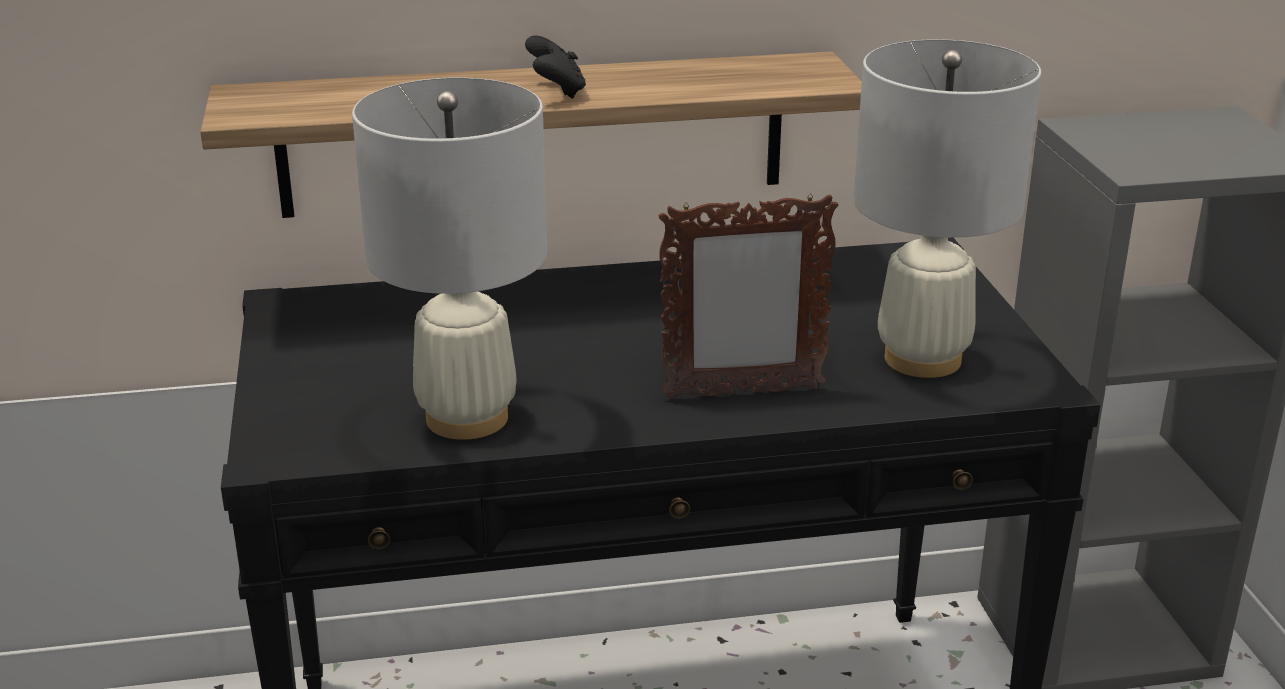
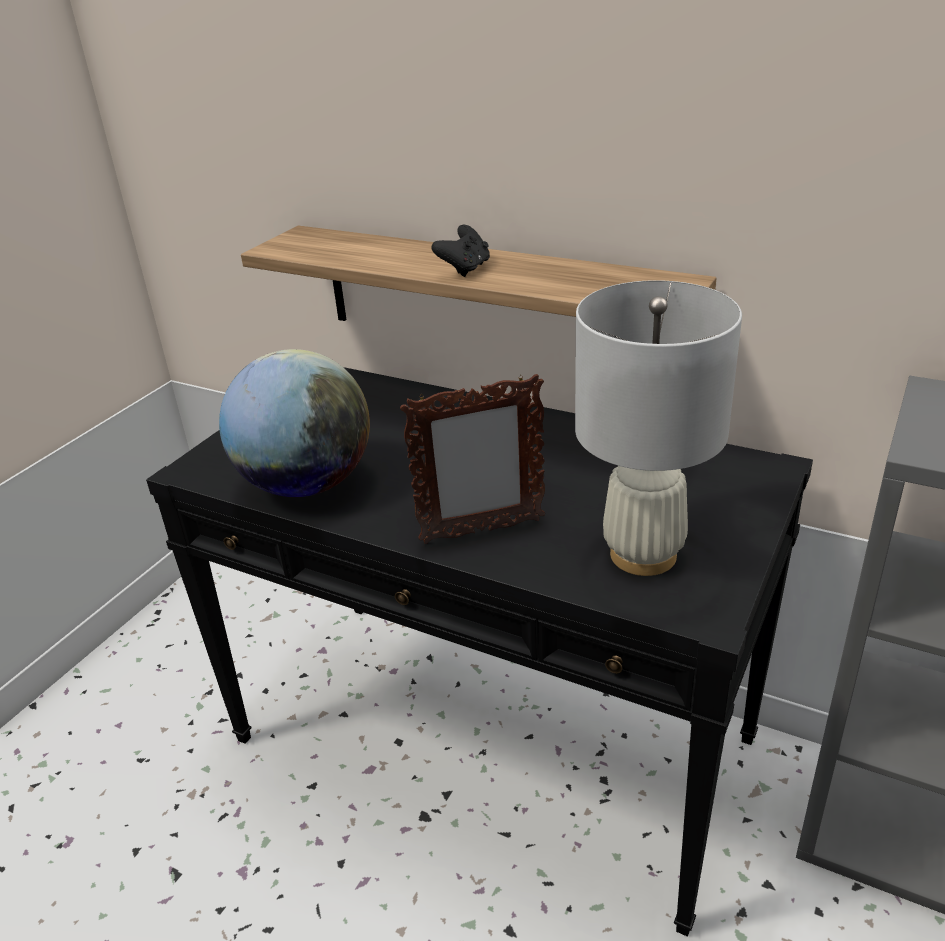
camera: 40 degrees right, 5 degrees up
white table lamp [352,77,547,440] -> globe [219,349,370,497]
picture frame [659,193,838,399] -> picture frame turned 45 degrees counterclockwise [400,374,545,544]

